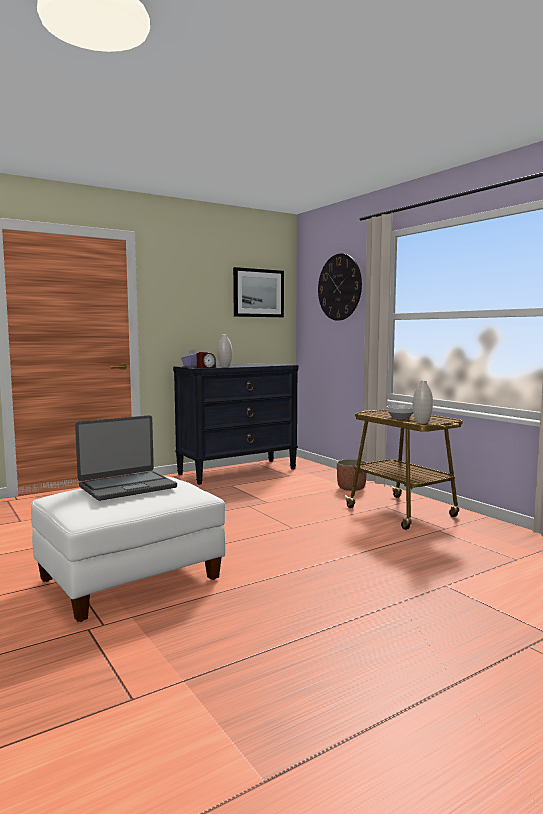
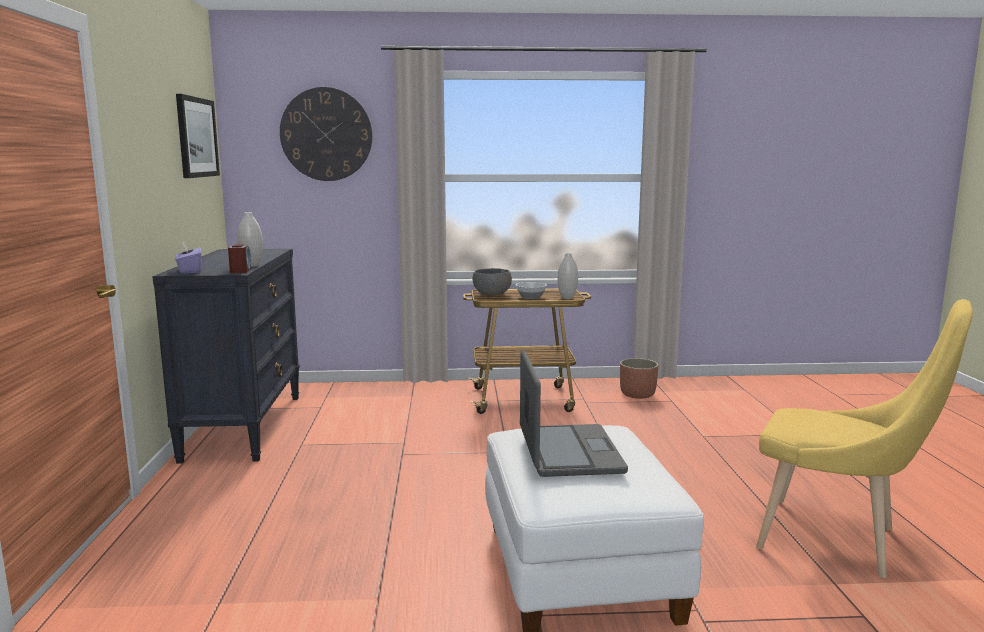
camera: 60 degrees left, 5 degrees up
planter [337,459,367,491] -> planter moved to [620,358,659,399]
none -> grey bowl [473,268,512,296]
none -> yellow chair [756,299,973,578]

